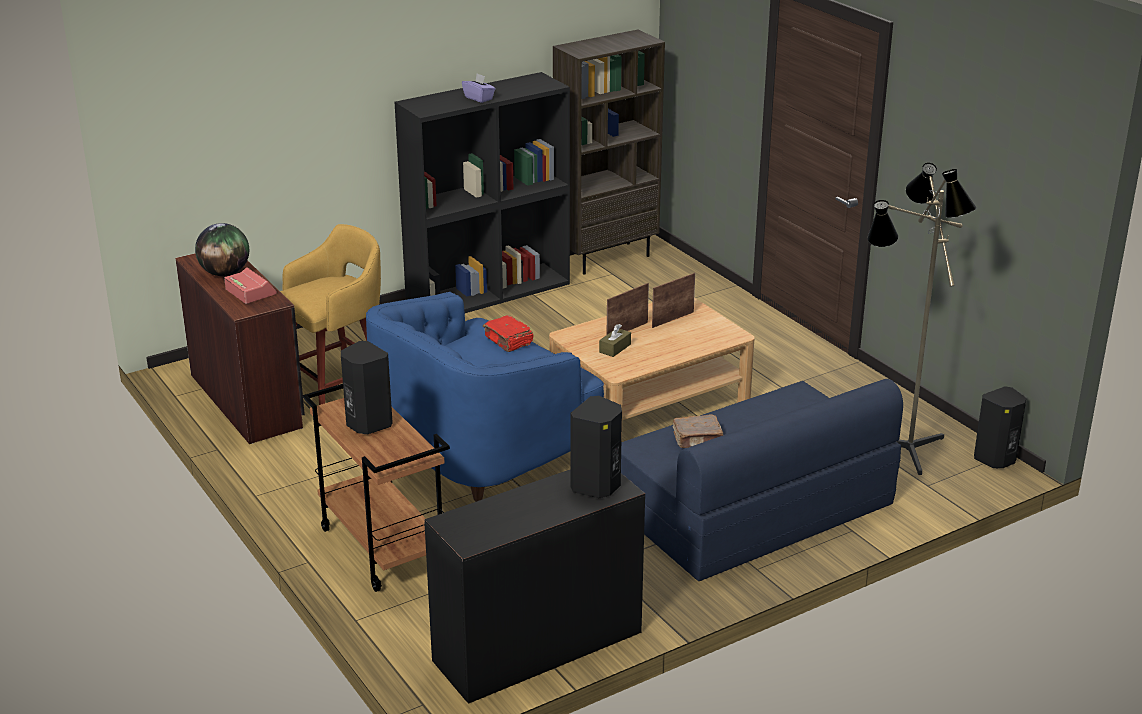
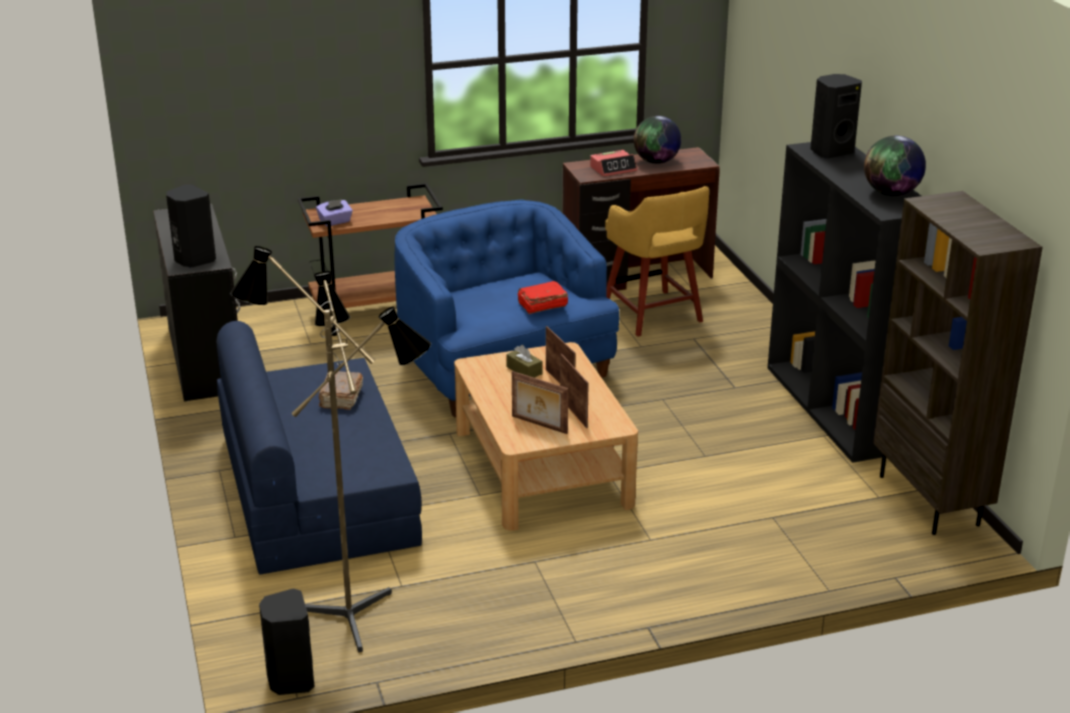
camera: 105 degrees right, 0 degrees up
black speaker [341,341,393,434] -> black speaker moved to [810,74,862,158]
purple tissue box [462,74,496,103] -> purple tissue box moved to [316,199,353,227]
none -> picture frame [512,371,568,434]
none -> globe [864,136,926,196]

